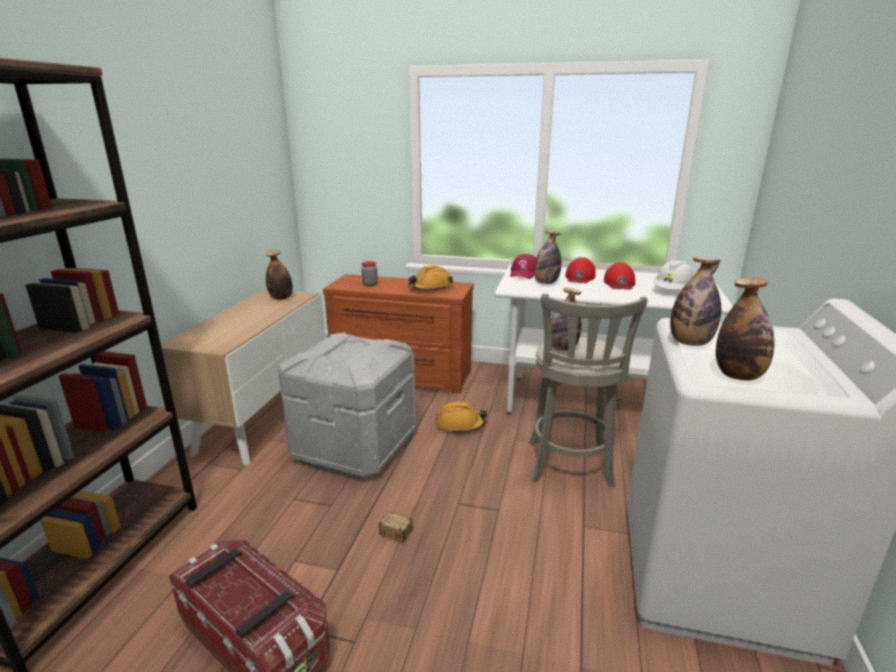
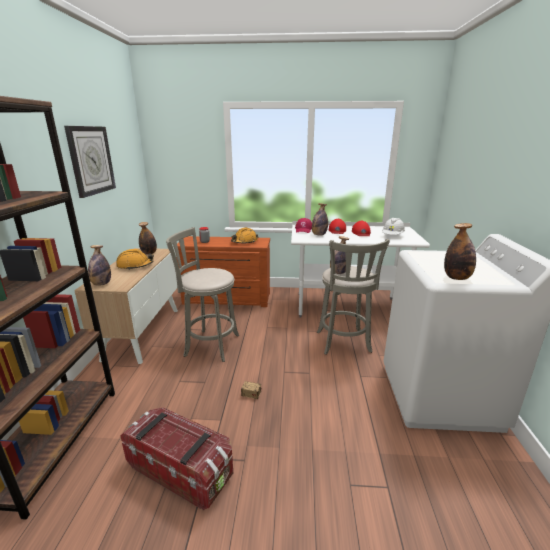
camera: 10 degrees left, 0 degrees up
grey storage box [278,332,416,479] -> grey stool [166,227,239,362]
orange hard hat [435,402,487,434] -> orange hard hat moved to [116,249,154,270]
bottle [670,257,721,346] -> bottle moved to [88,245,111,286]
none -> wall clock [64,126,116,198]

